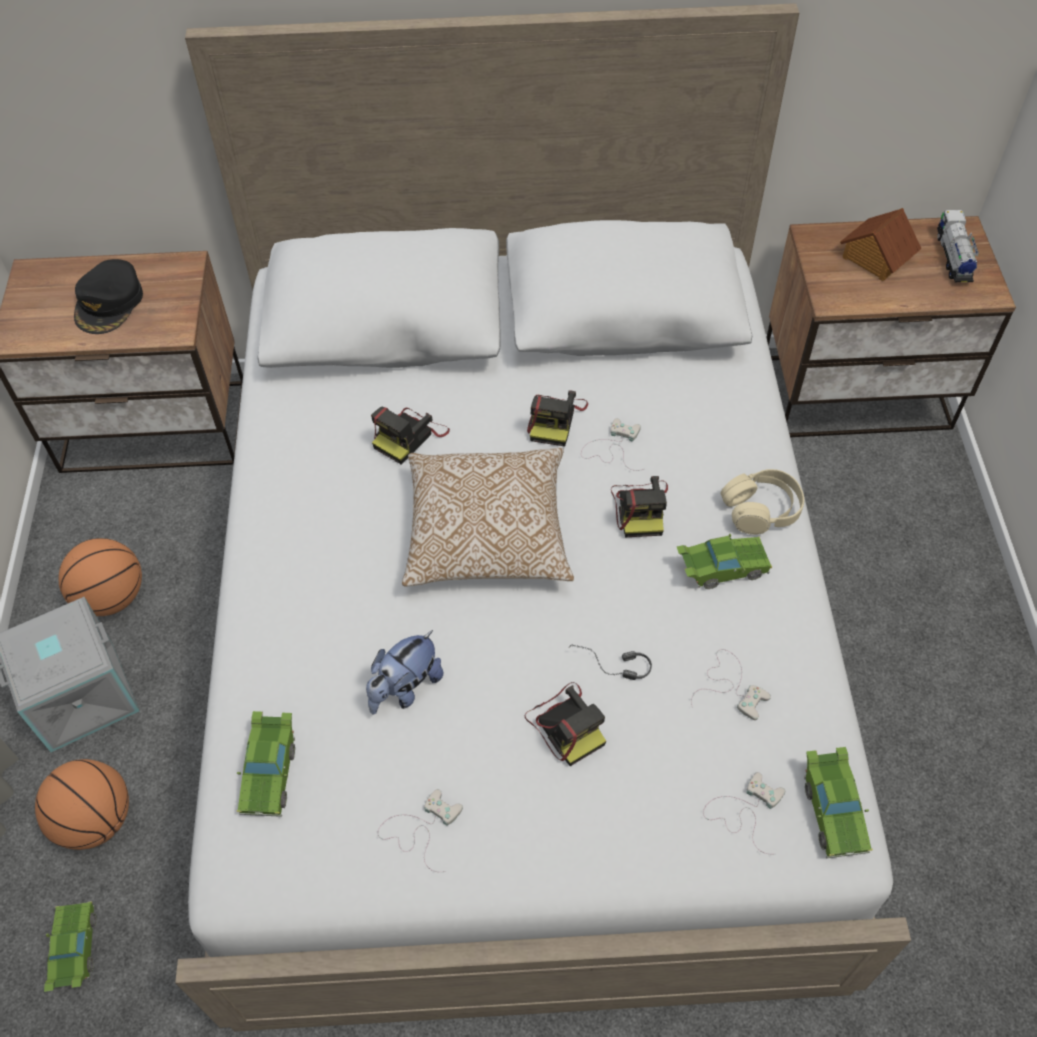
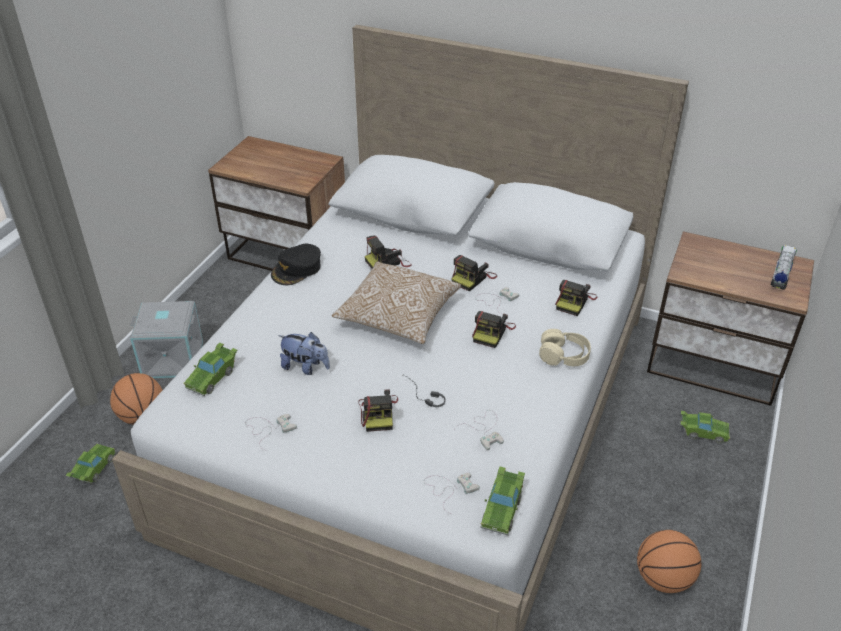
camera: 25 degrees right, 15 degrees down
basketball [58,538,142,616] -> basketball moved to [637,530,702,593]
black cap [74,259,143,334] -> black cap moved to [271,244,321,285]
plush toy [366,630,443,715] -> plush toy turned 135 degrees counterclockwise [278,332,330,375]
green toy car [677,534,772,589] -> green toy car moved to [681,411,730,444]
toy house [840,208,922,281] -> none
none -> camera [555,280,597,316]

